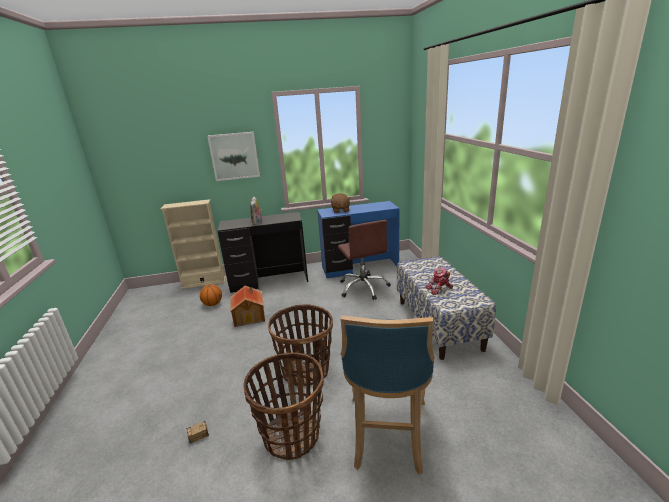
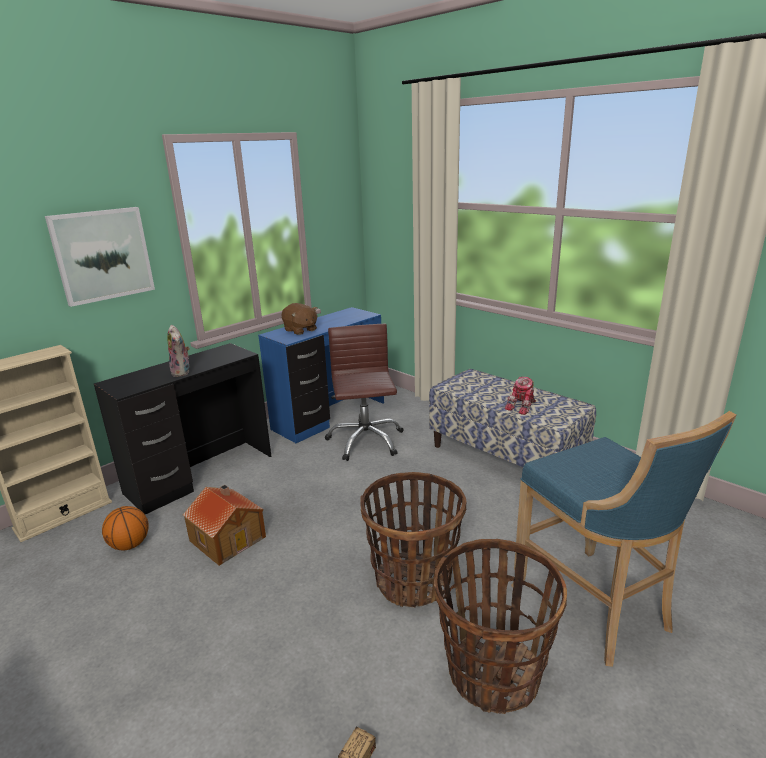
camera: 35 degrees left, 0 degrees up
brown office chair [338,220,391,300] -> brown office chair turned 135 degrees counterclockwise [325,324,404,461]

